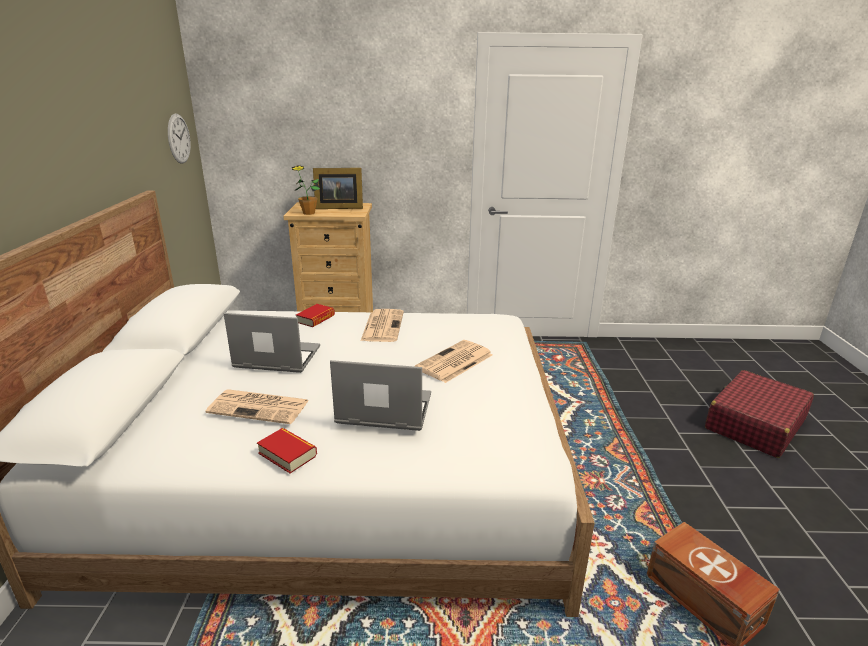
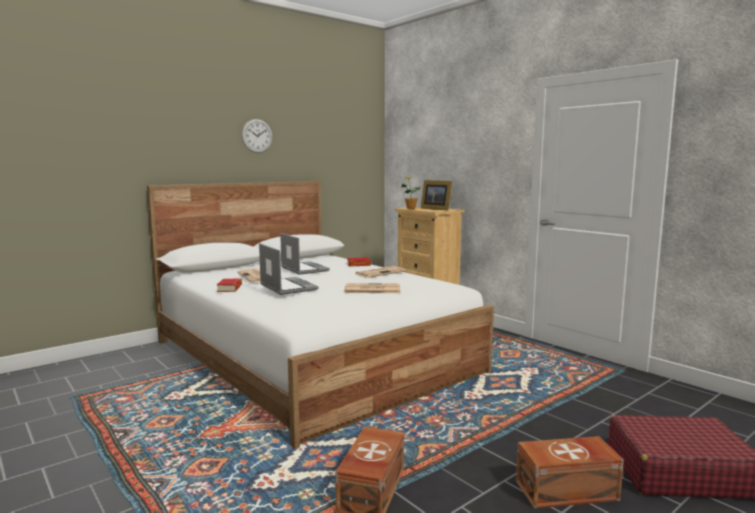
camera: 50 degrees right, 15 degrees down
wall clock [168,114,191,164] -> wall clock moved to [242,119,272,153]
none -> brown storage box [516,436,624,509]

